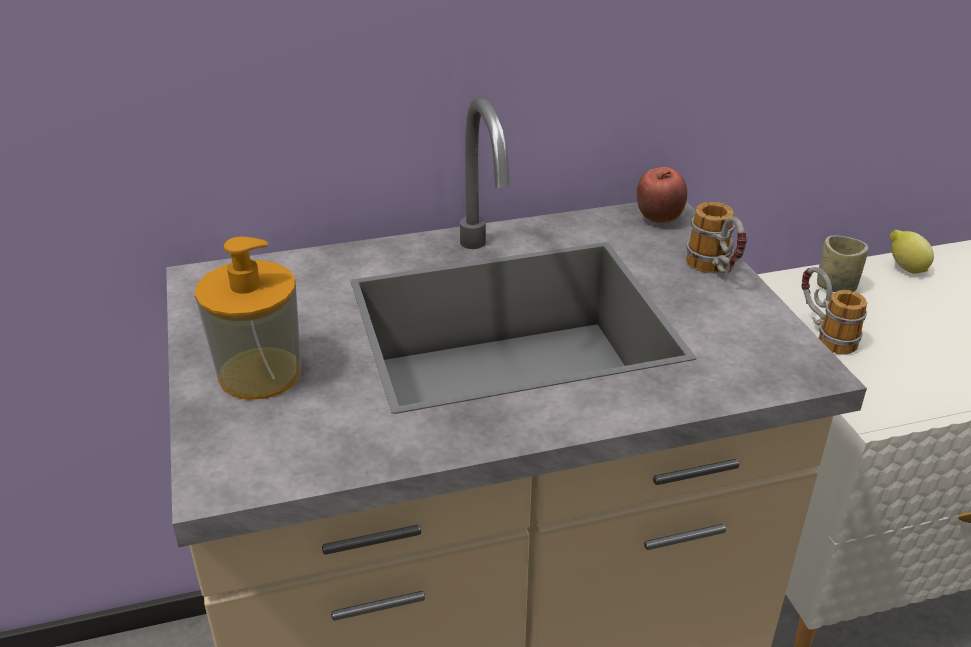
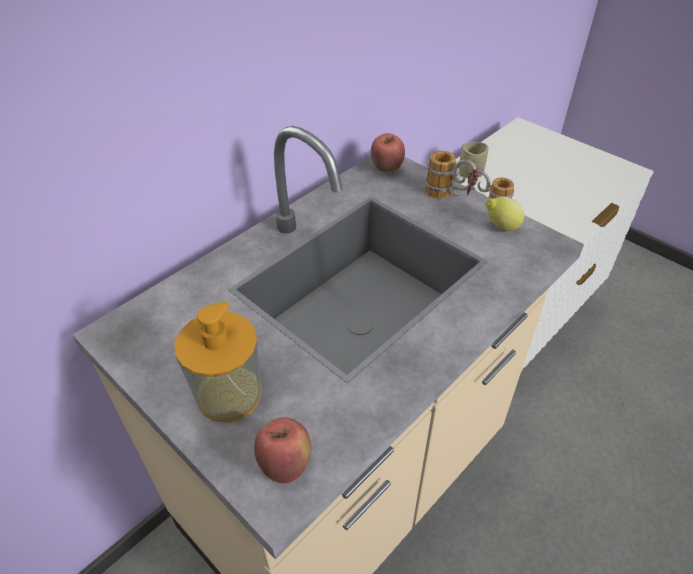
camera: 30 degrees left, 10 degrees up
lemon [890,230,934,274] -> lemon moved to [485,196,524,231]
none -> apple [254,417,311,483]

